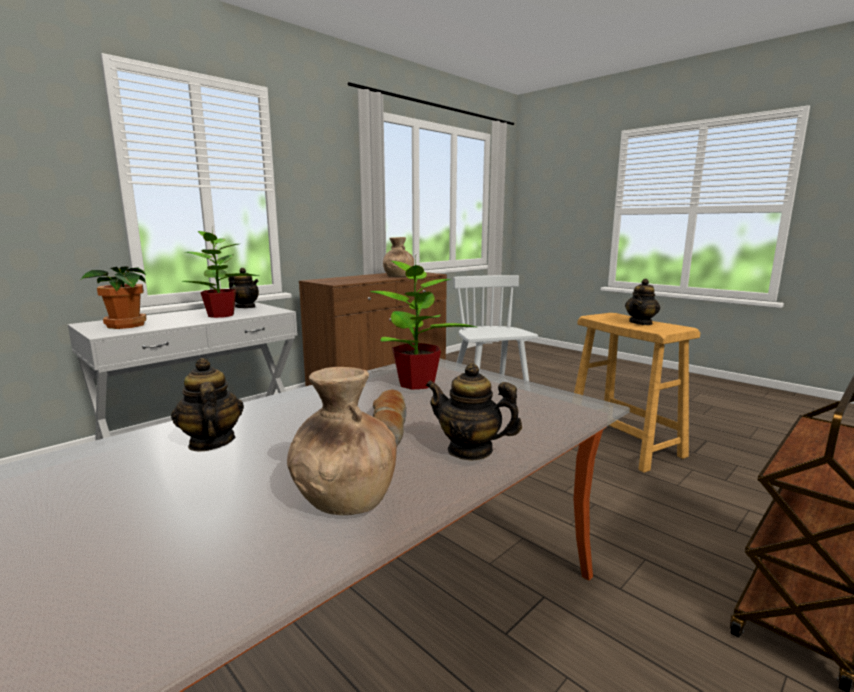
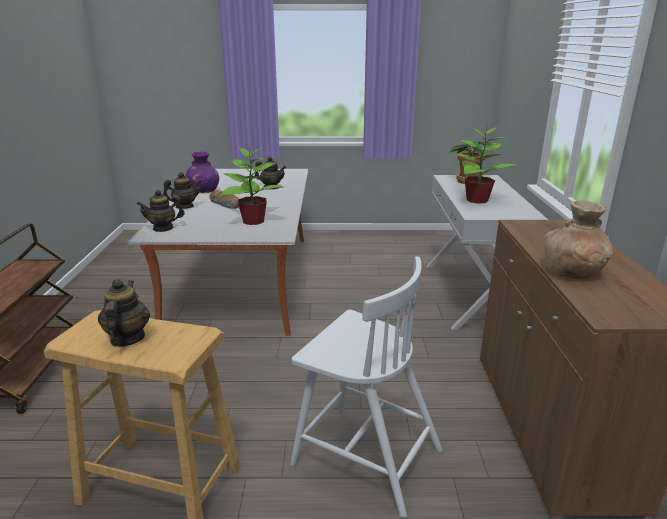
camera: 135 degrees right, 10 degrees up
teapot [228,268,259,308] -> teapot moved to [137,190,185,232]
brown vase [287,367,396,515] -> purple vase [186,152,219,193]

